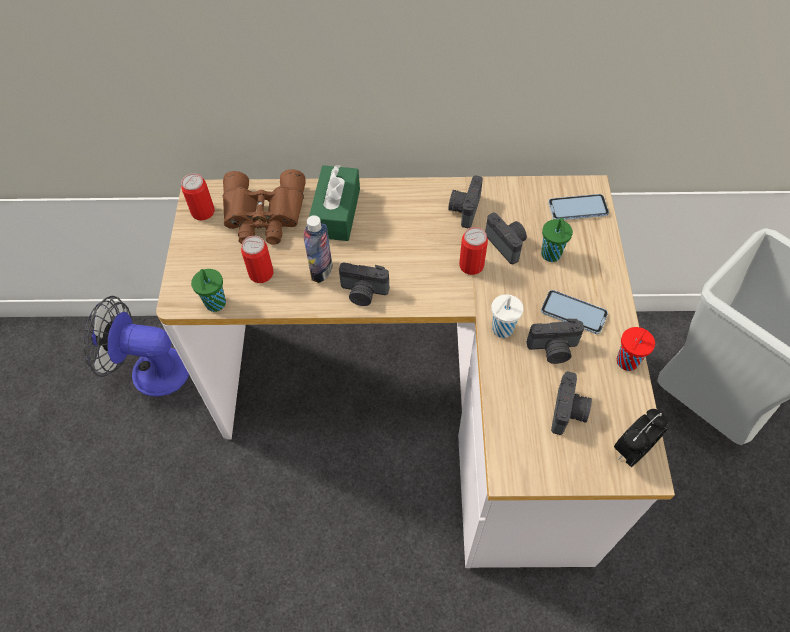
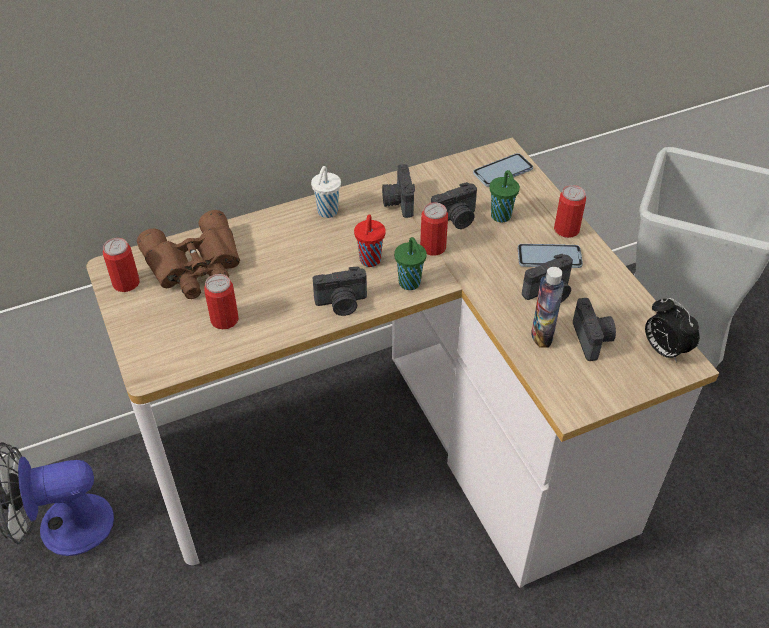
camera: 25 degrees left, 10 degrees down
green cup [191,269,226,312] -> green cup moved to [394,237,427,290]
bottle [304,215,333,283] -> bottle moved to [531,267,564,348]
green tissue box [309,165,360,241] -> none
camera [485,213,527,264] -> camera turned 120 degrees clockwise [431,182,477,229]
white cup [491,294,523,338] -> white cup moved to [311,166,341,218]
alarm clock [614,409,668,467] -> alarm clock turned 60 degrees counterclockwise [645,298,700,363]
red cup [617,327,655,371] -> red cup moved to [354,214,386,267]
none -> can [554,185,586,238]

